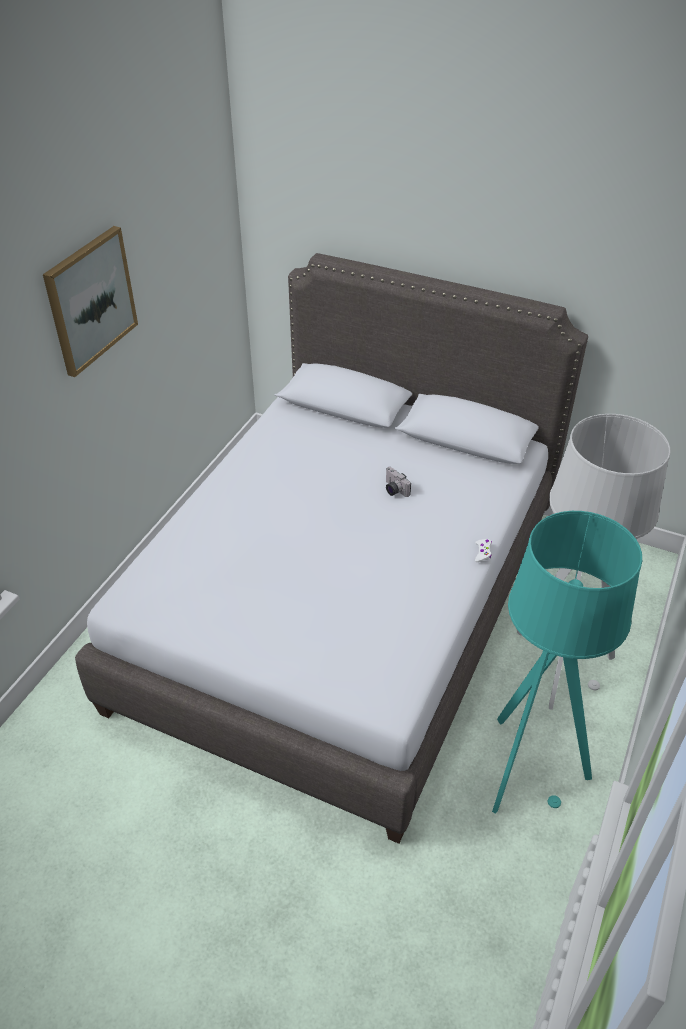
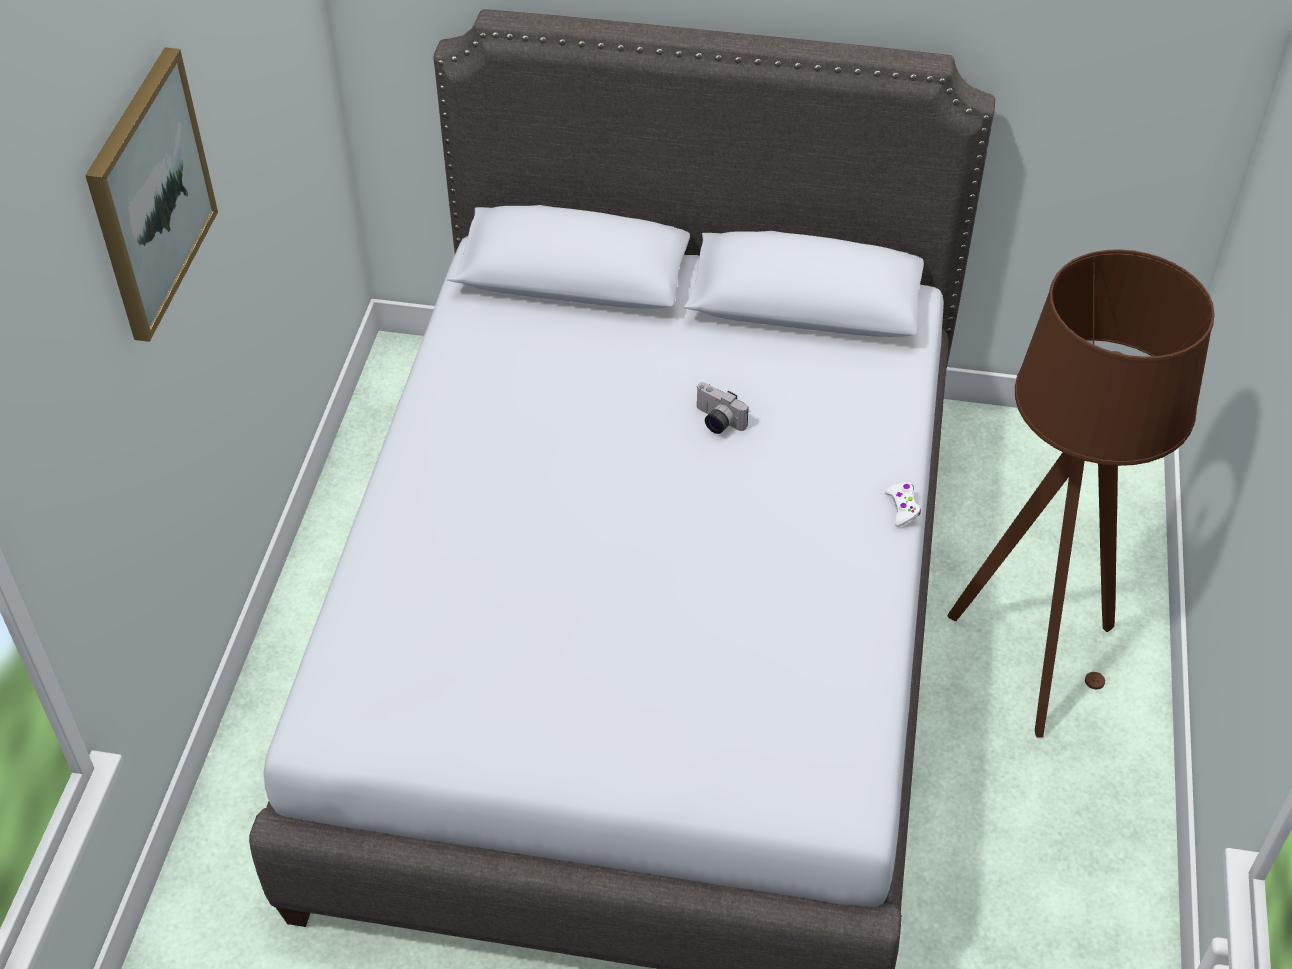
camera: 15 degrees left, 5 degrees up
turquoise floor lamp [492,511,642,814] -> none
grey floor lamp [517,414,671,710] -> brown floor lamp [947,249,1215,738]

